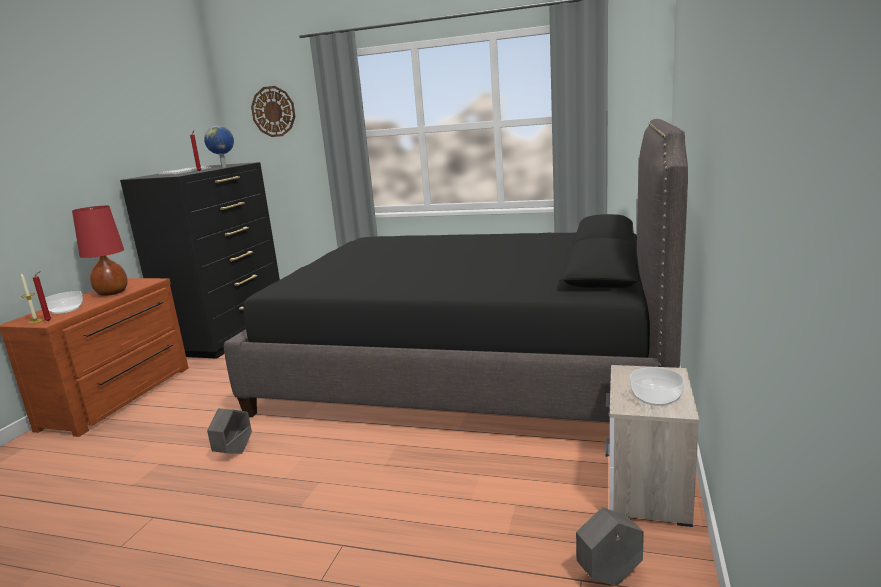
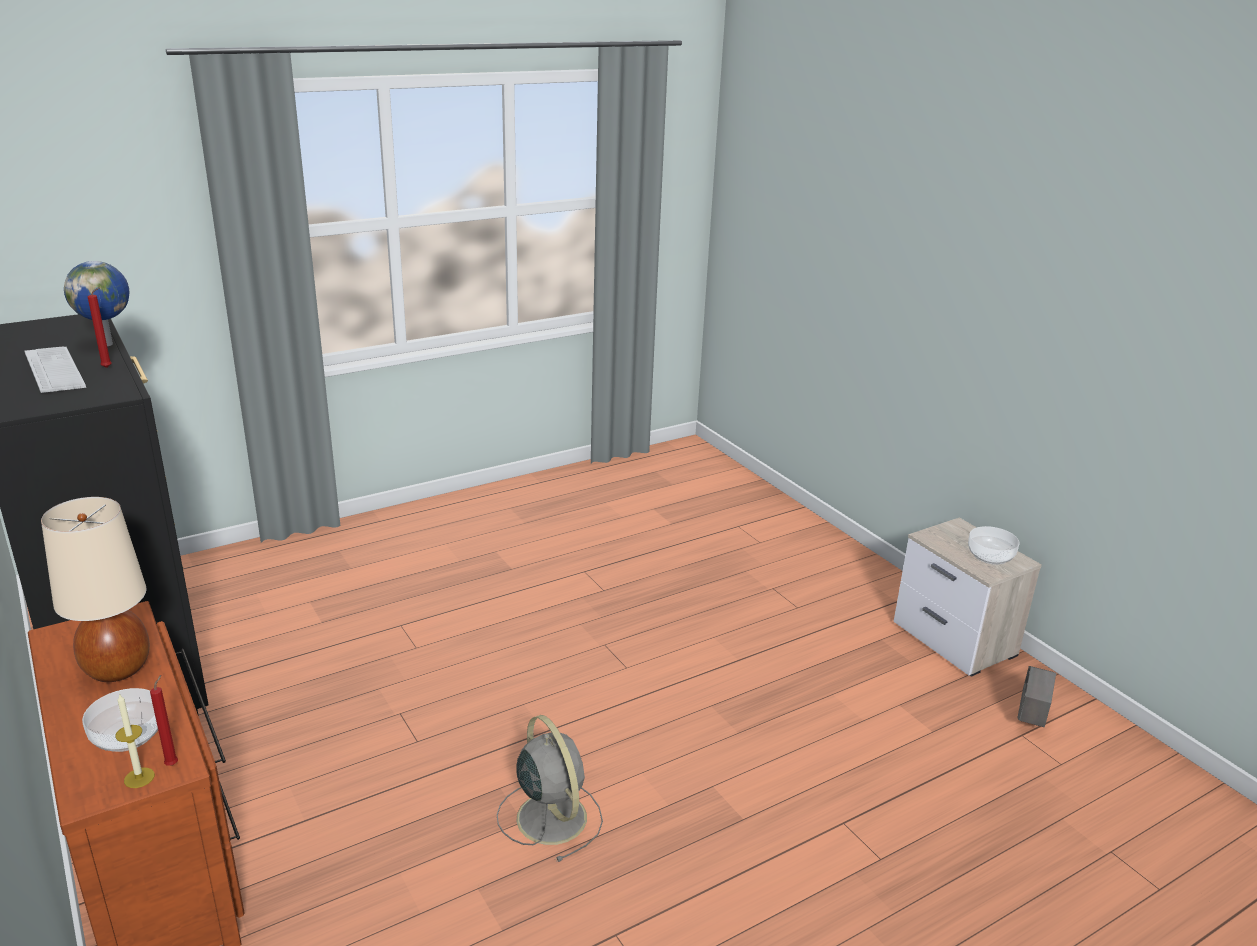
camera: 50 degrees left, 10 degrees up
red table lamp [72,206,128,296] -> beige table lamp [41,497,150,682]
grey planter [207,408,252,454] -> grey fan [497,715,603,862]
black bed [224,119,688,423] -> none
wall clock [251,86,295,137] -> none

